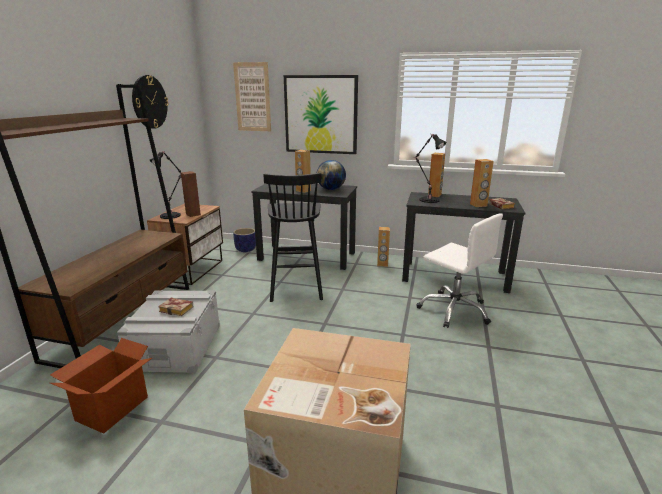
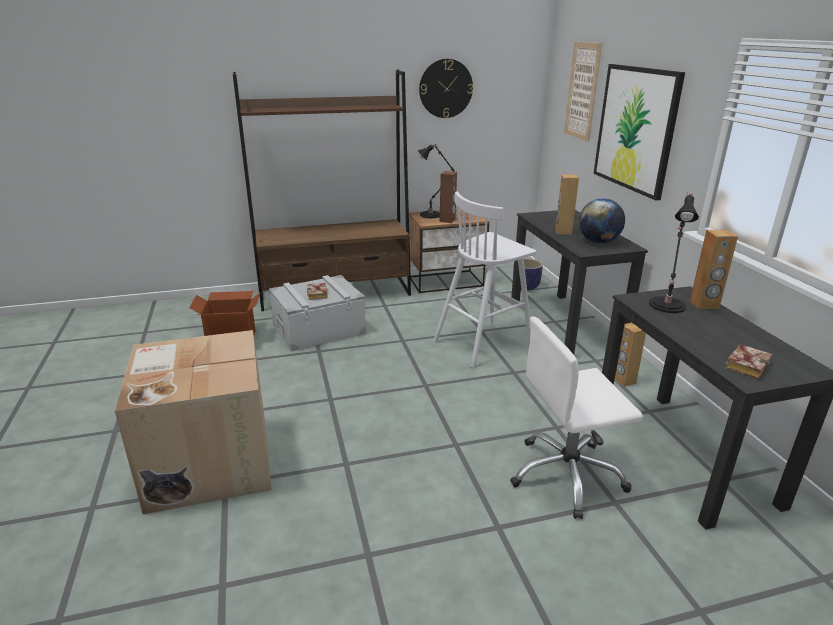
camera: 60 degrees right, 5 degrees up
black stool [263,173,323,302] -> white stool [433,191,537,368]
white office chair [416,213,503,328] -> white office chair turned 60 degrees clockwise [510,316,643,519]
brown speaker [470,159,494,207] -> none

